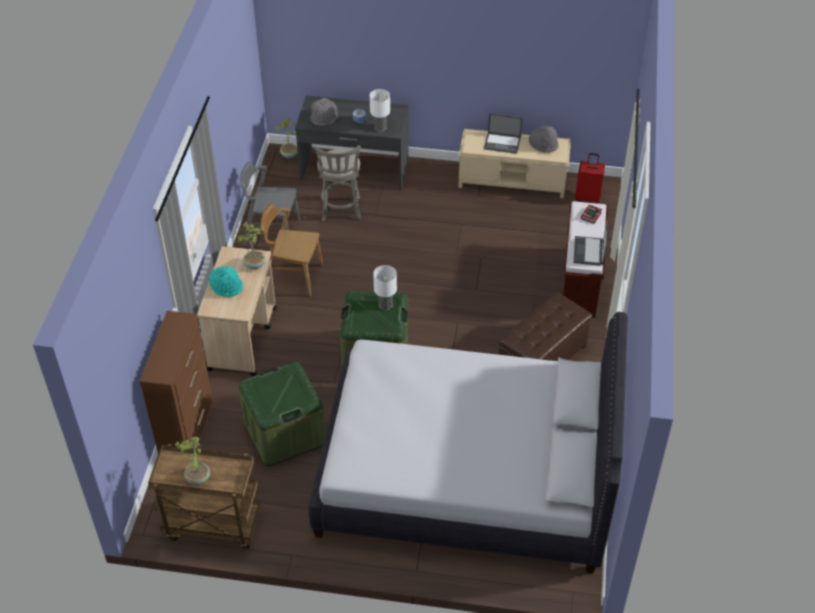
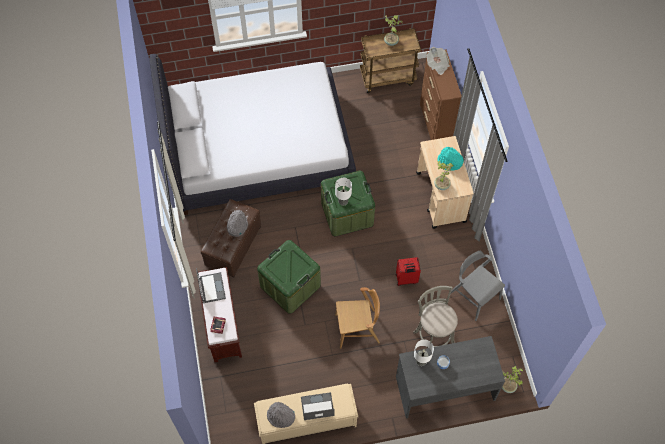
camera: 160 degrees right, 15 degrees up
green storage box [239,362,325,466] -> green storage box moved to [257,240,321,313]
grey chair [240,162,300,245] -> grey chair turned 120 degrees counterclockwise [448,251,505,321]
brown chair [261,204,323,296] -> brown chair moved to [335,287,380,349]
grey hat [310,98,338,126] -> grey hat moved to [227,210,248,237]
red suitcase [575,153,605,204] -> red suitcase moved to [396,257,421,286]
none -> newspaper [427,47,450,75]

